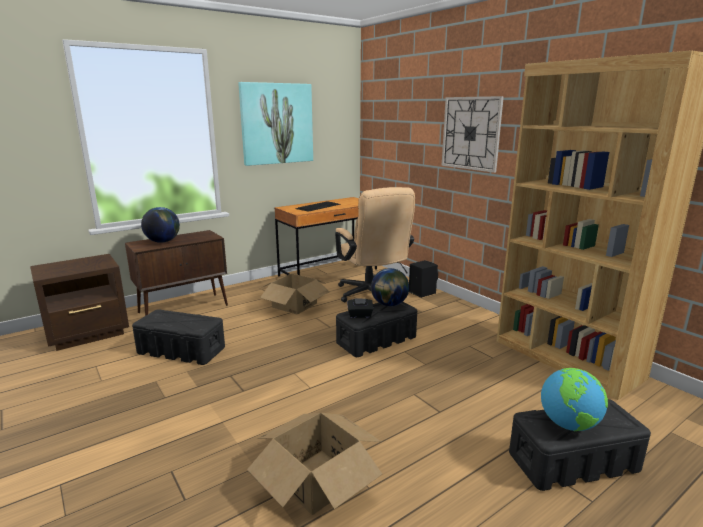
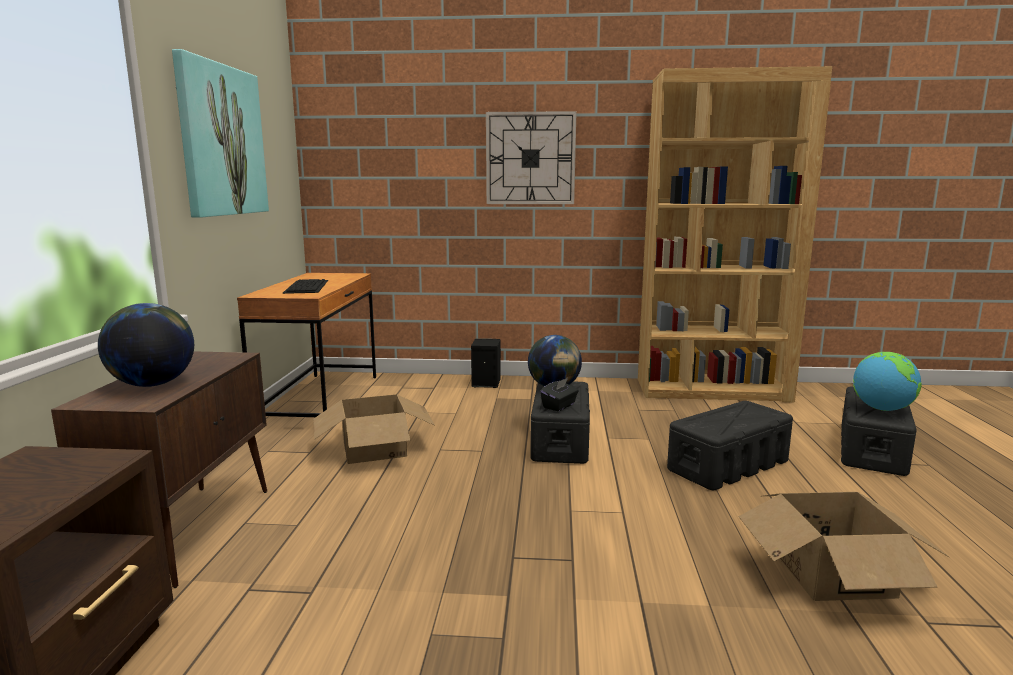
camera: 50 degrees left, 5 degrees down
black storage box [132,309,225,365] -> black storage box moved to [667,401,793,490]
beige office chair [335,187,415,302] -> none

